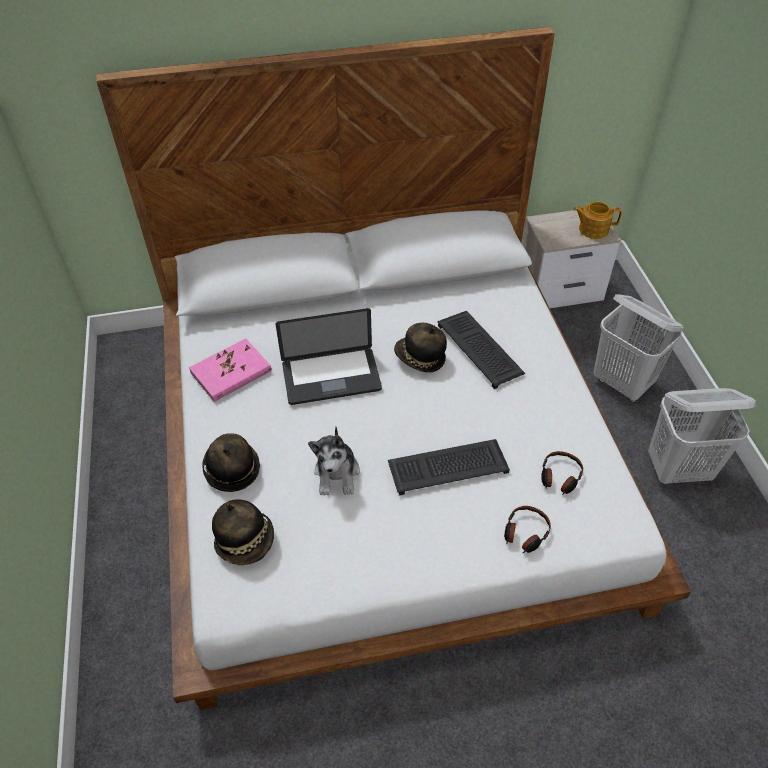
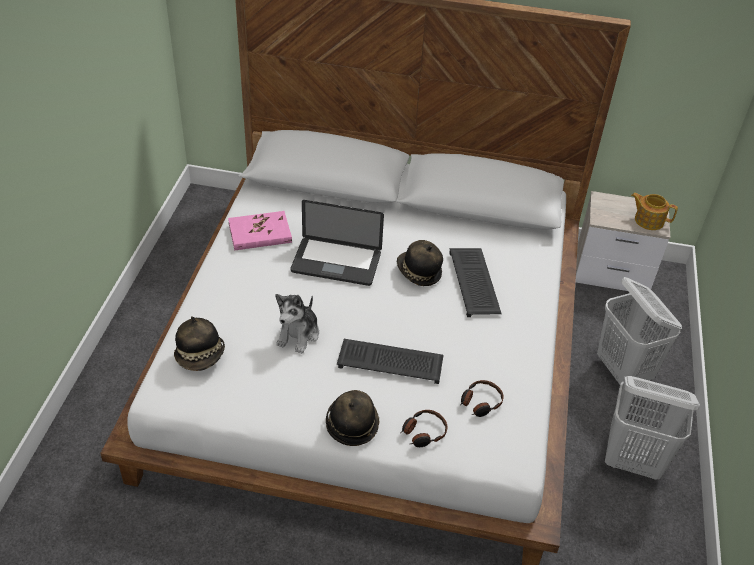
camera: 20 degrees right, 5 degrees down
hat [202,433,260,492] -> hat moved to [326,390,379,446]

